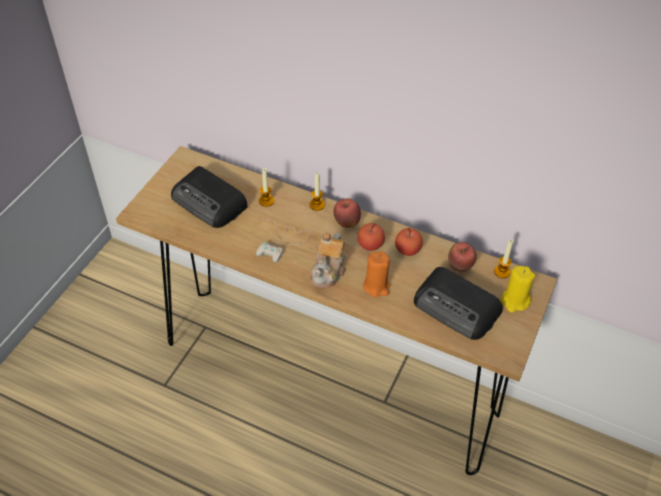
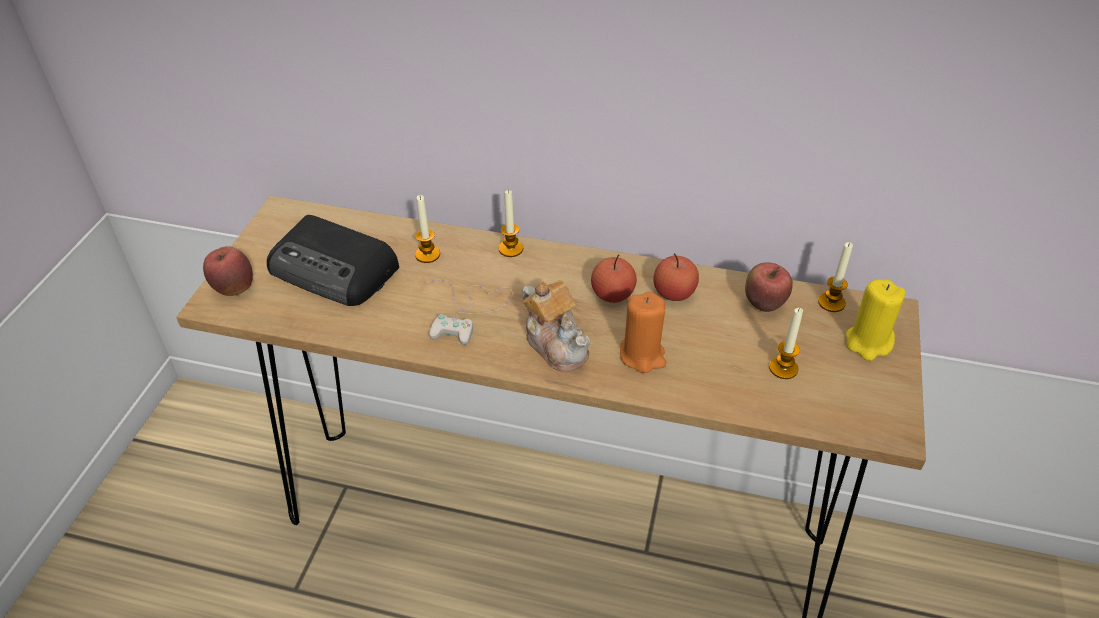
camera: 10 degrees left, 5 degrees down
teapot [311,233,346,288] -> teapot turned 45 degrees counterclockwise [522,280,590,372]
apple [334,198,361,228] -> apple moved to [203,246,253,296]
radio [414,267,503,340] -> candle [769,308,803,379]

